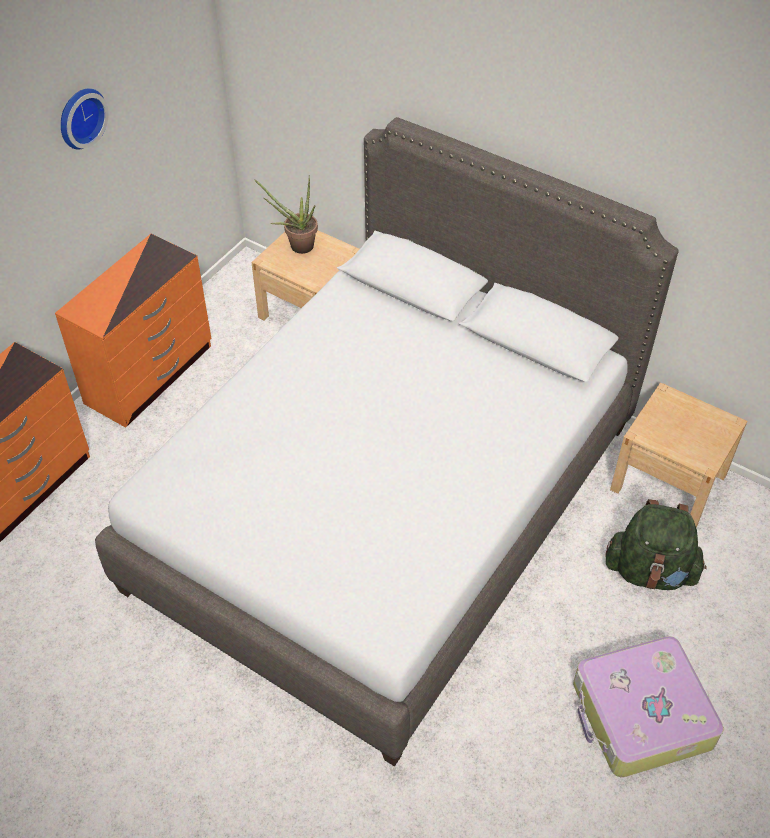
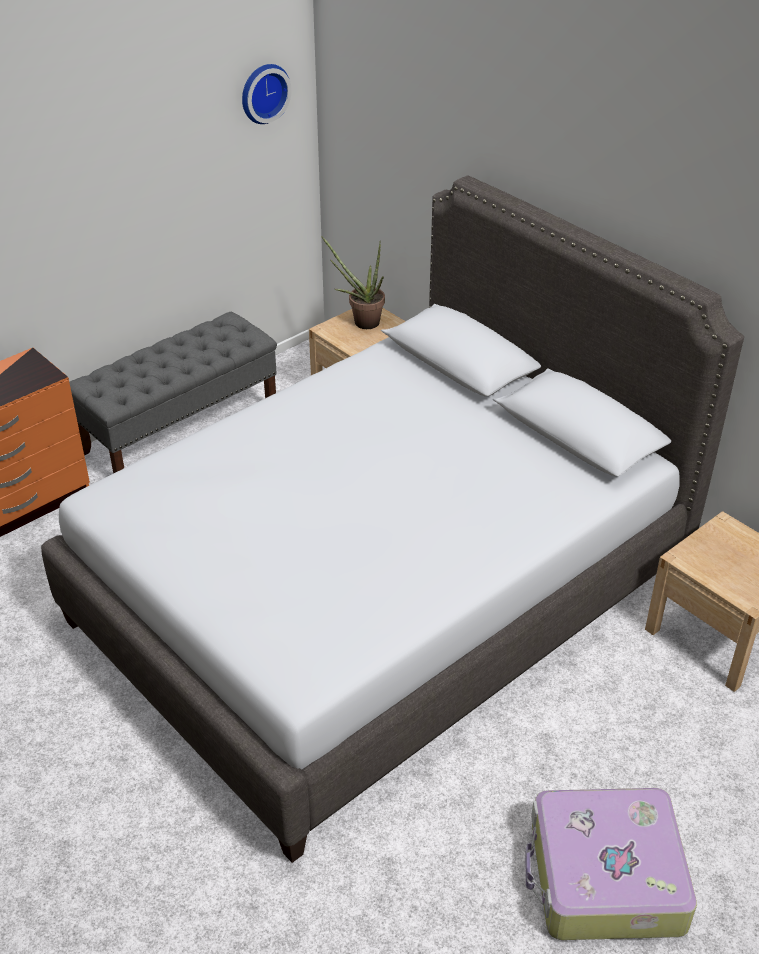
camera: 15 degrees right, 10 degrees down
orange dresser [55,234,212,428] -> grey bench [69,312,277,474]
wall clock [61,89,109,150] -> wall clock moved to [242,64,292,124]
green backpack [605,499,707,590] -> none

